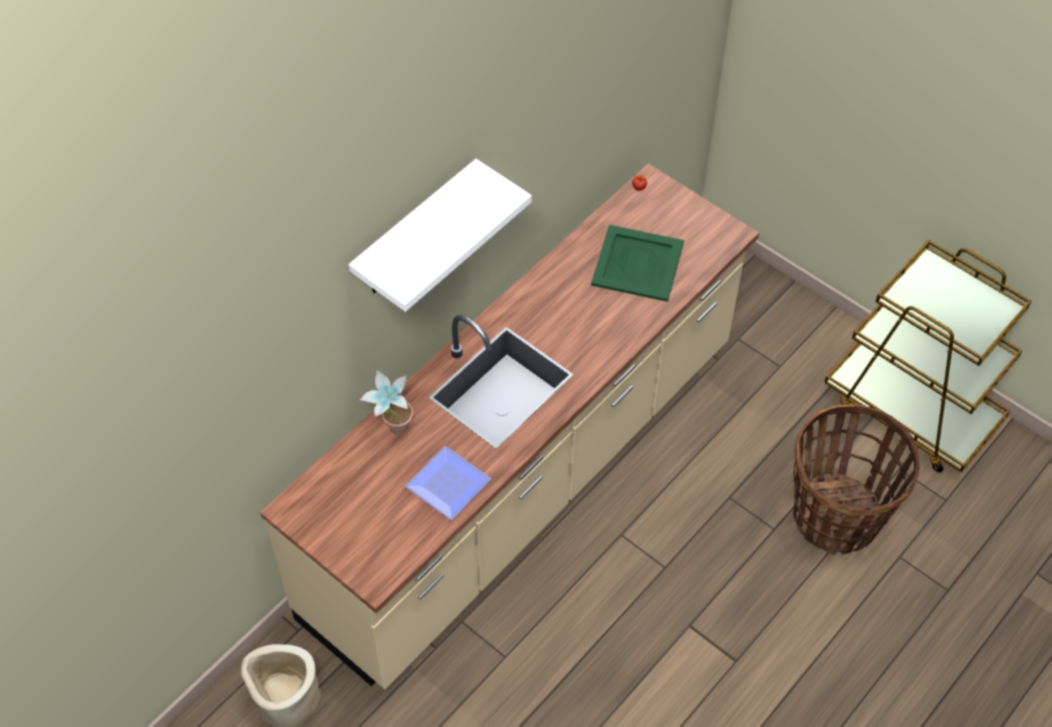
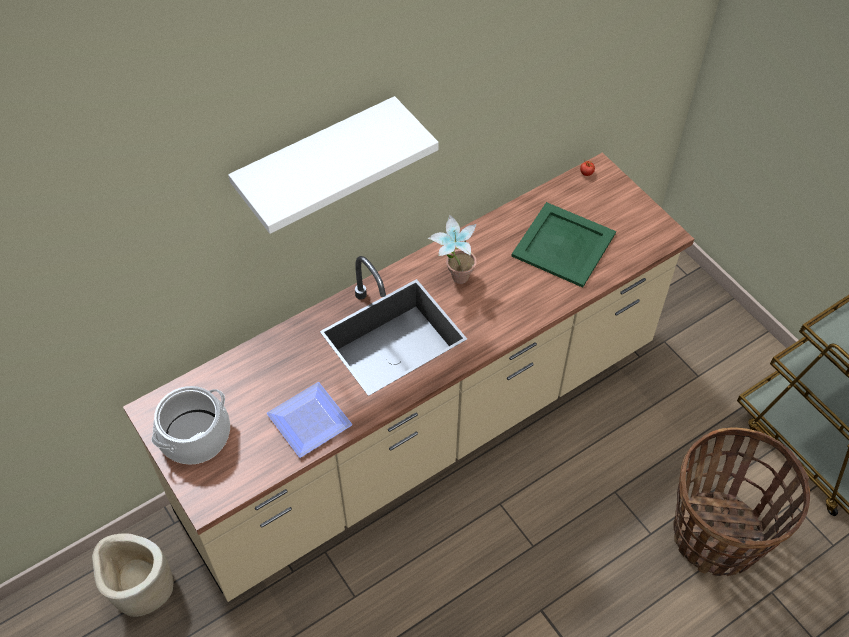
camera: 15 degrees right, 0 degrees up
potted plant [360,370,413,435] -> potted plant moved to [428,214,477,284]
none -> cooking pot [151,386,230,465]

